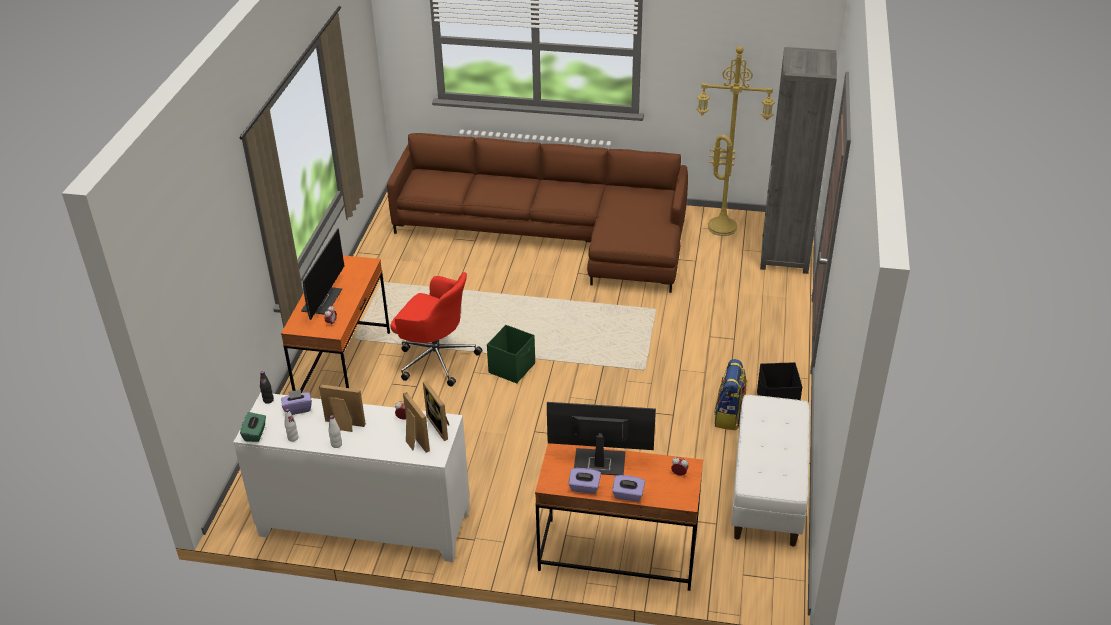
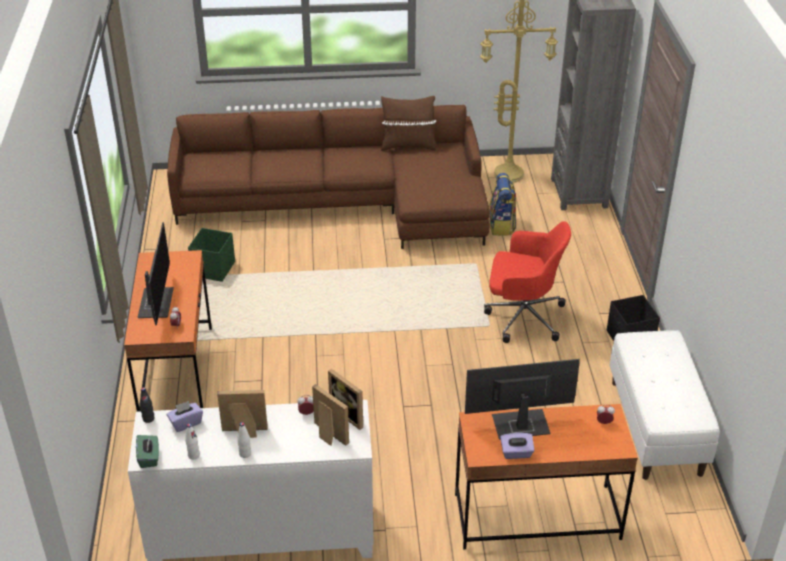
camera: 15 degrees left, 0 degrees up
red office chair [390,272,482,386] -> red office chair moved to [484,221,571,343]
green storage box [487,325,535,383] -> green storage box moved to [188,228,235,282]
purple tissue box [612,475,645,502] -> none
backpack [714,359,747,430] -> backpack moved to [489,173,516,236]
none -> brown pillow [381,96,436,151]

